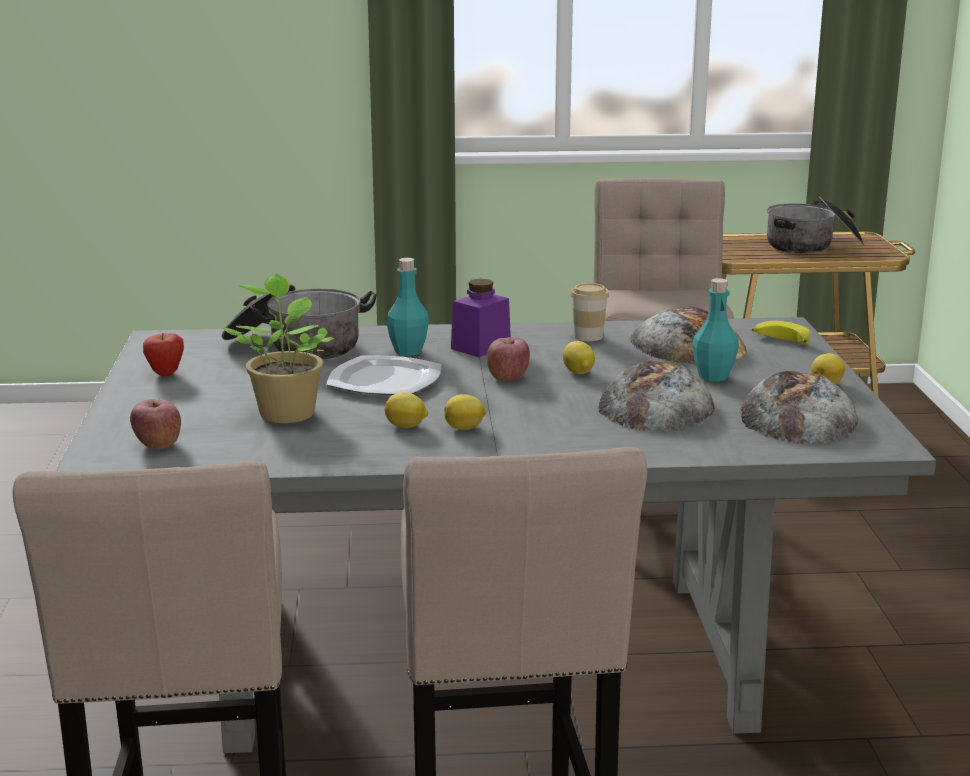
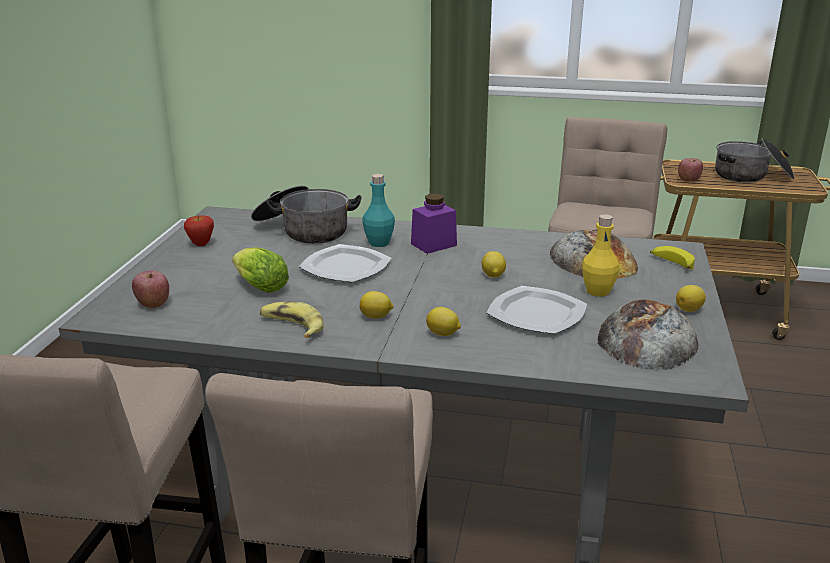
camera: 15 degrees right, 5 degrees up
potted plant [222,273,335,423] -> lettuce [232,248,289,293]
lemon [385,392,428,428] -> lemon moved to [426,307,461,336]
apple [487,337,530,381] -> apple moved to [678,158,703,182]
cup [570,283,609,341] -> none
bread [598,361,715,432] -> plate [487,286,587,334]
turquoise bottle [692,278,739,382] -> yellow bottle [582,214,619,297]
none -> banana [260,302,324,338]

